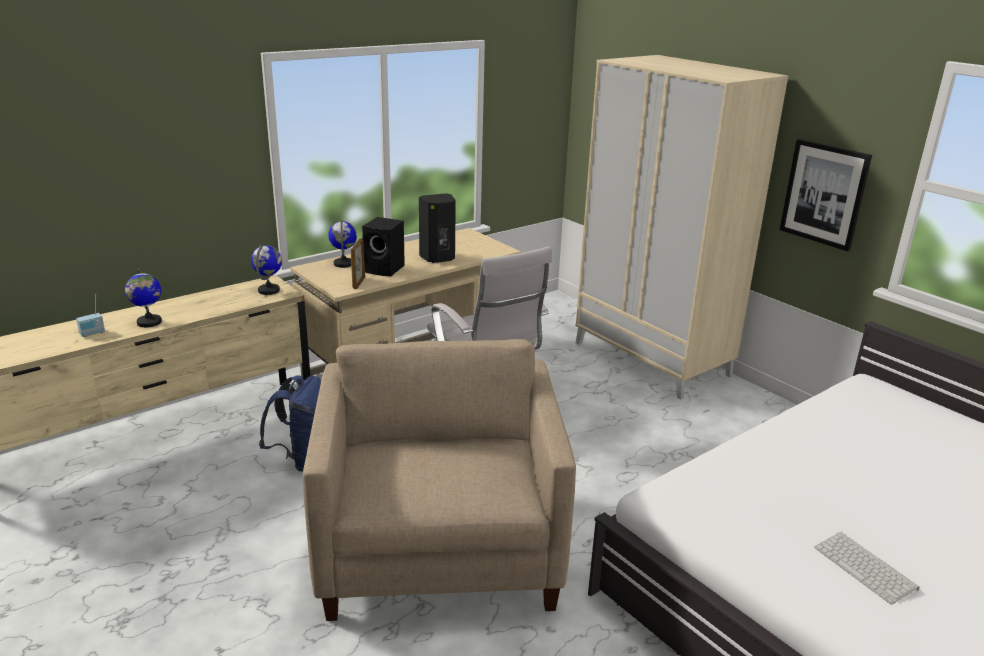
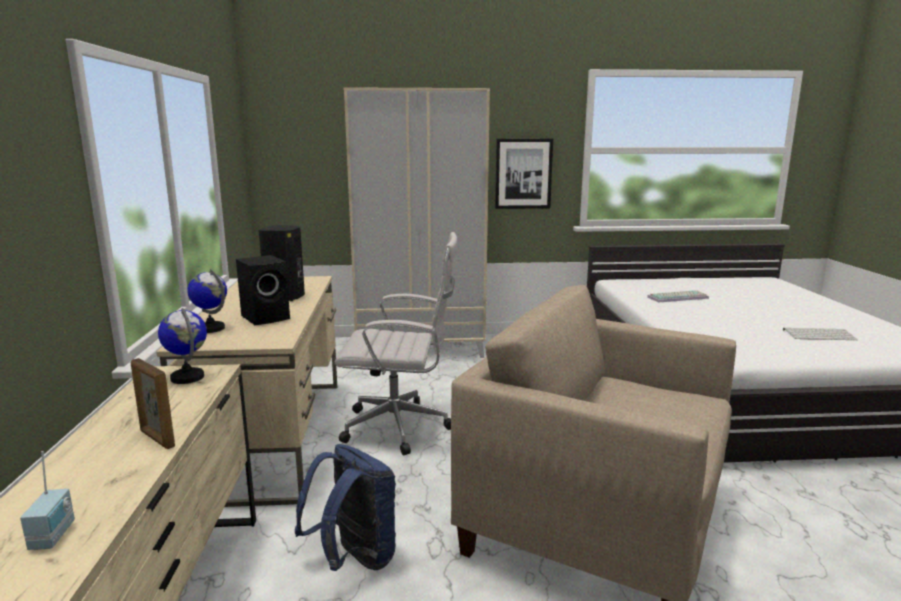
camera: 55 degrees left, 10 degrees down
globe [125,268,162,327] -> none
picture frame [351,239,365,289] -> picture frame moved to [131,358,175,449]
none -> keyboard [647,290,709,302]

